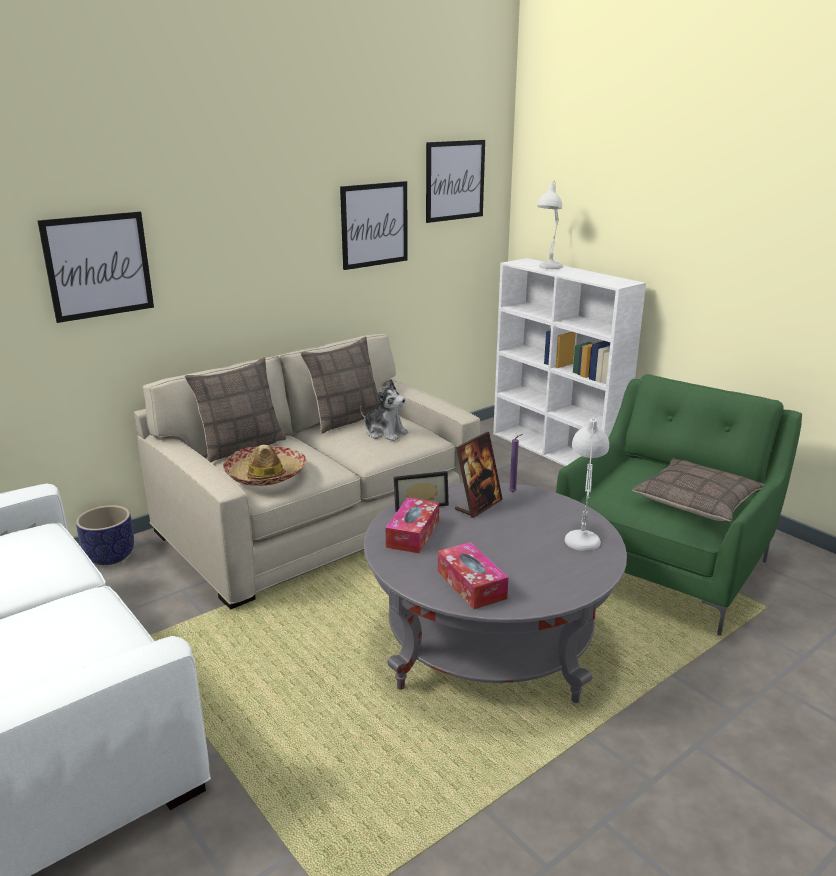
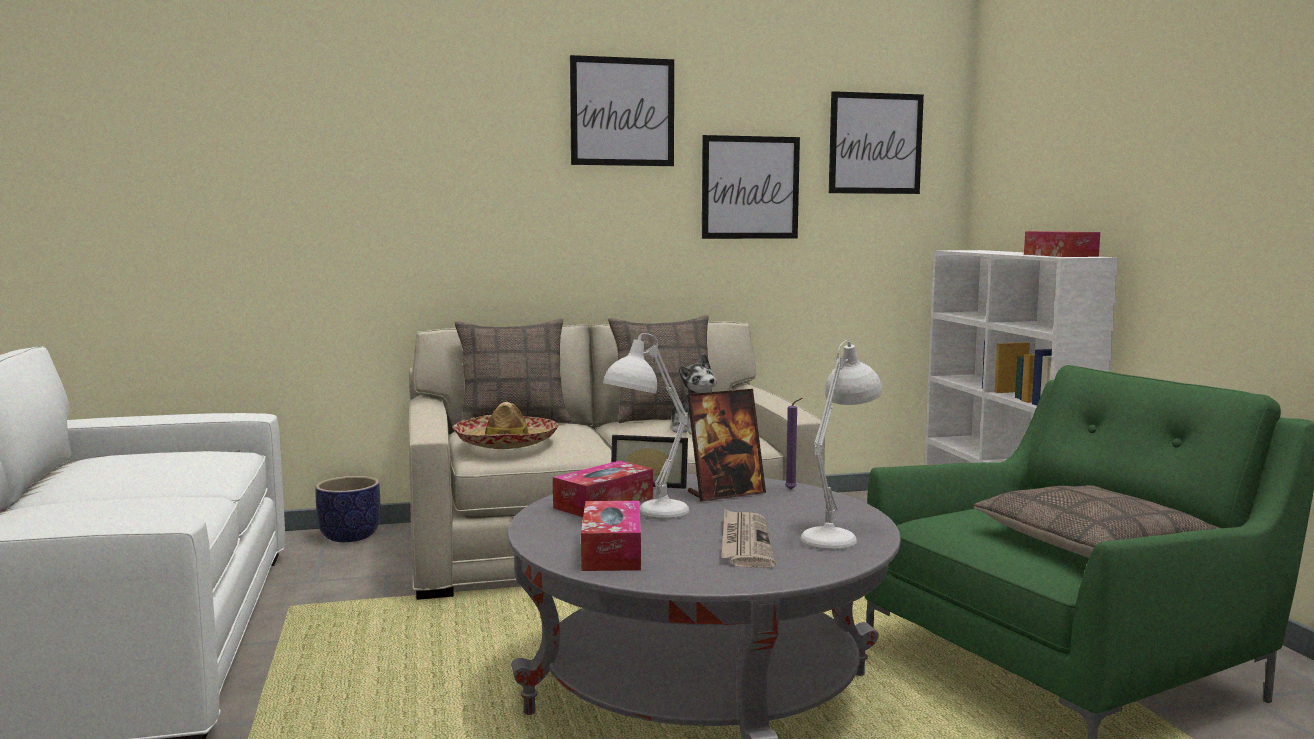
camera: 25 degrees right, 15 degrees down
picture [37,211,154,323] -> picture moved to [570,55,674,166]
white table lamp [537,180,563,269] -> white table lamp moved to [603,333,689,520]
none -> newspaper [721,508,776,568]
none -> tissue box [1024,231,1100,257]

